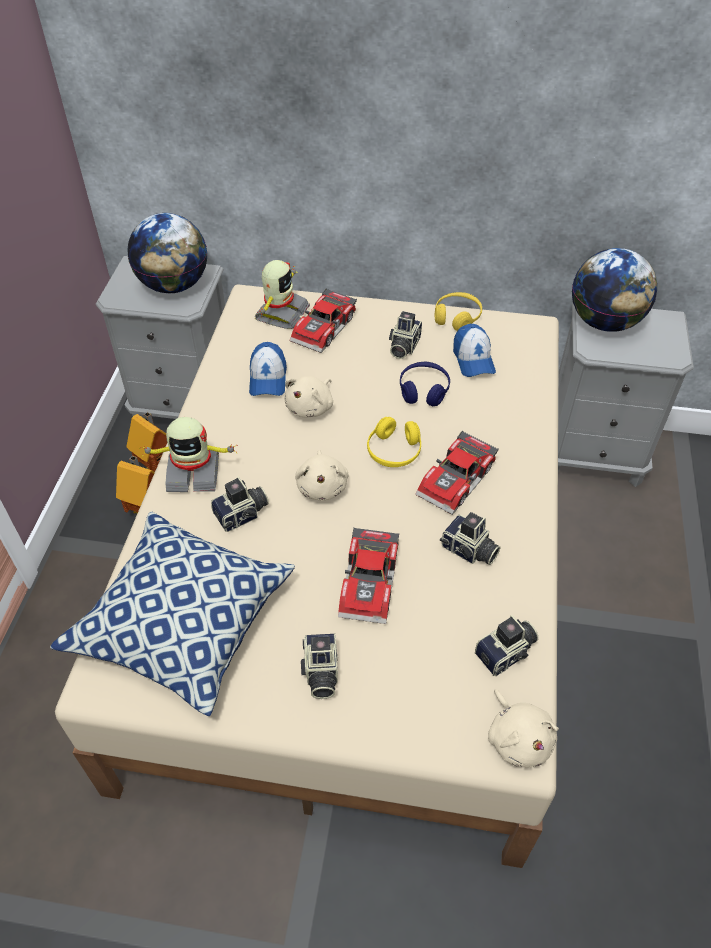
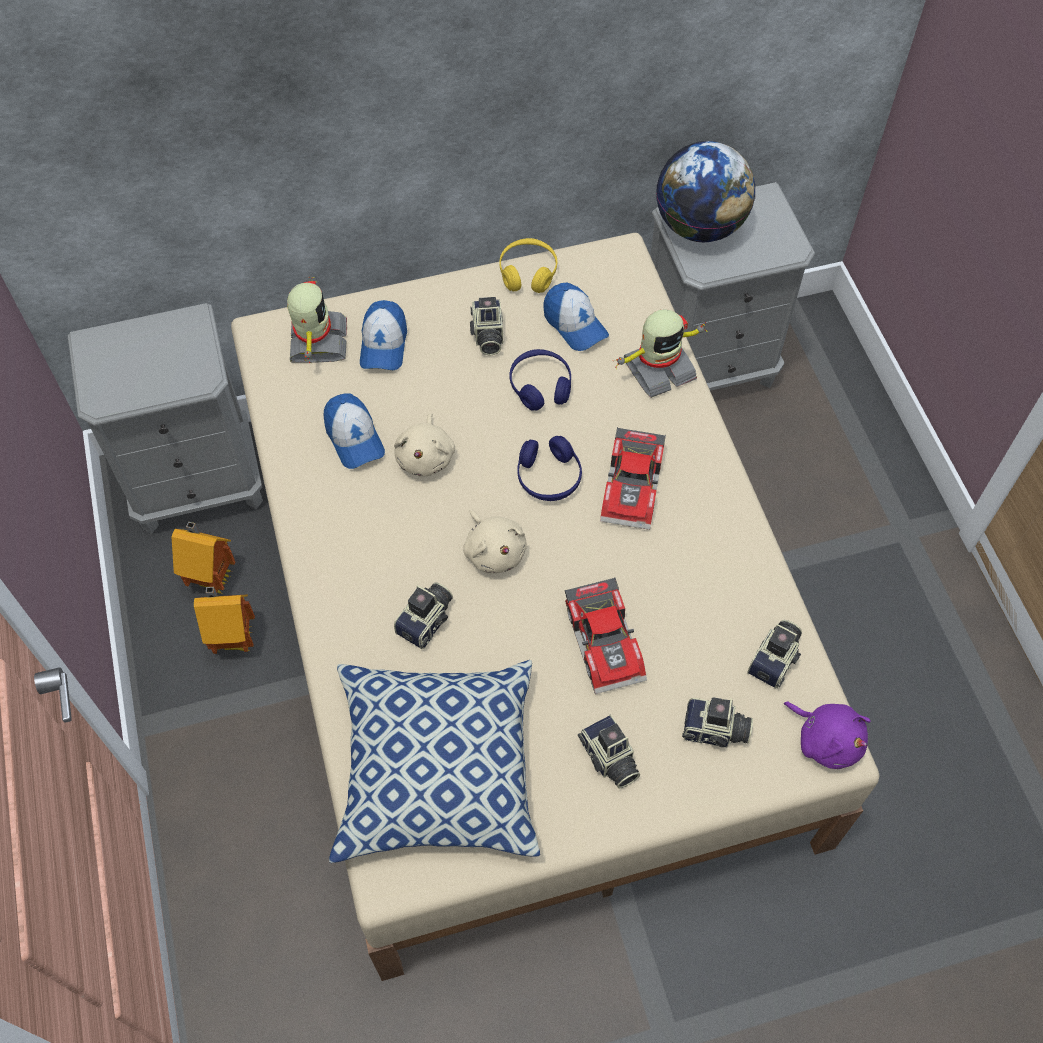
camera: 25 degrees left, 10 degrees up
globe [127,213,207,293] -> none
toy robot [141,417,237,492] -> toy robot moved to [613,309,708,398]
toy car [289,288,357,353] -> cap [360,300,407,370]
yellow headphones [367,417,421,467] -> blue headphones [517,436,582,501]
camera [440,512,500,565] -> camera moved to [682,697,753,748]
beige plush toy [488,689,559,767] -> purple plush toy [784,701,871,769]

